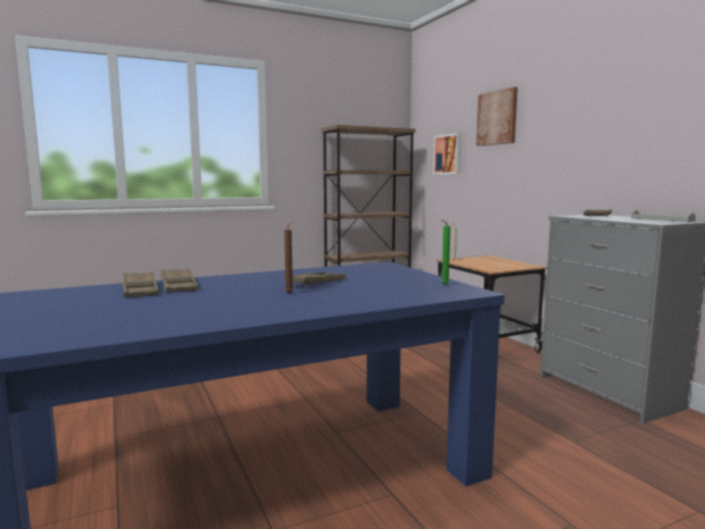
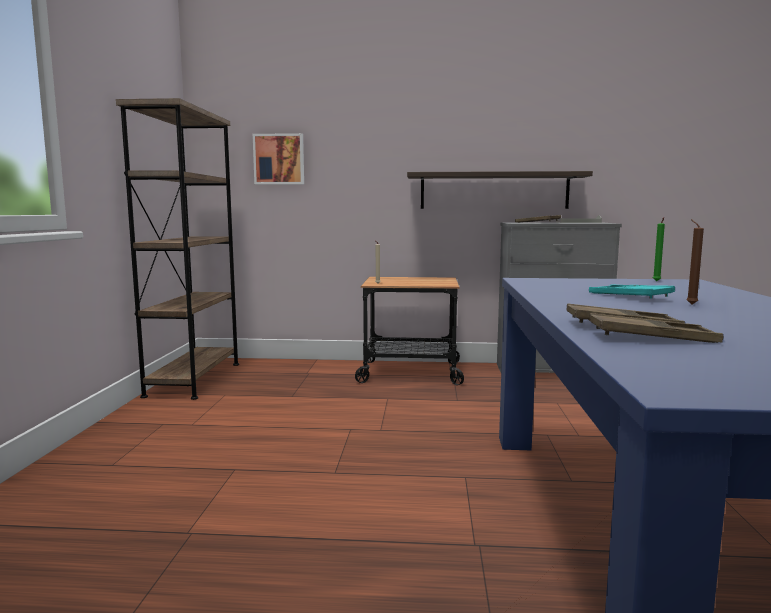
camera: 60 degrees left, 0 degrees up
brown tray [292,272,345,286] -> turquoise tray [589,285,675,299]
picture [476,87,518,146] -> none
none -> shelf [407,171,593,209]

